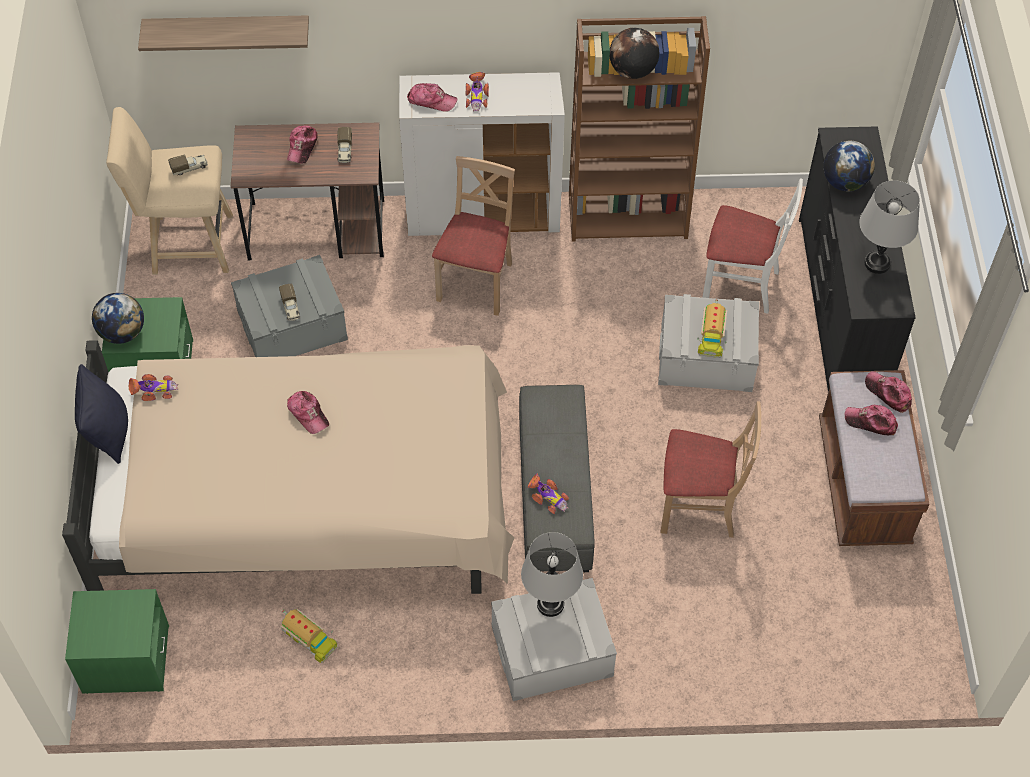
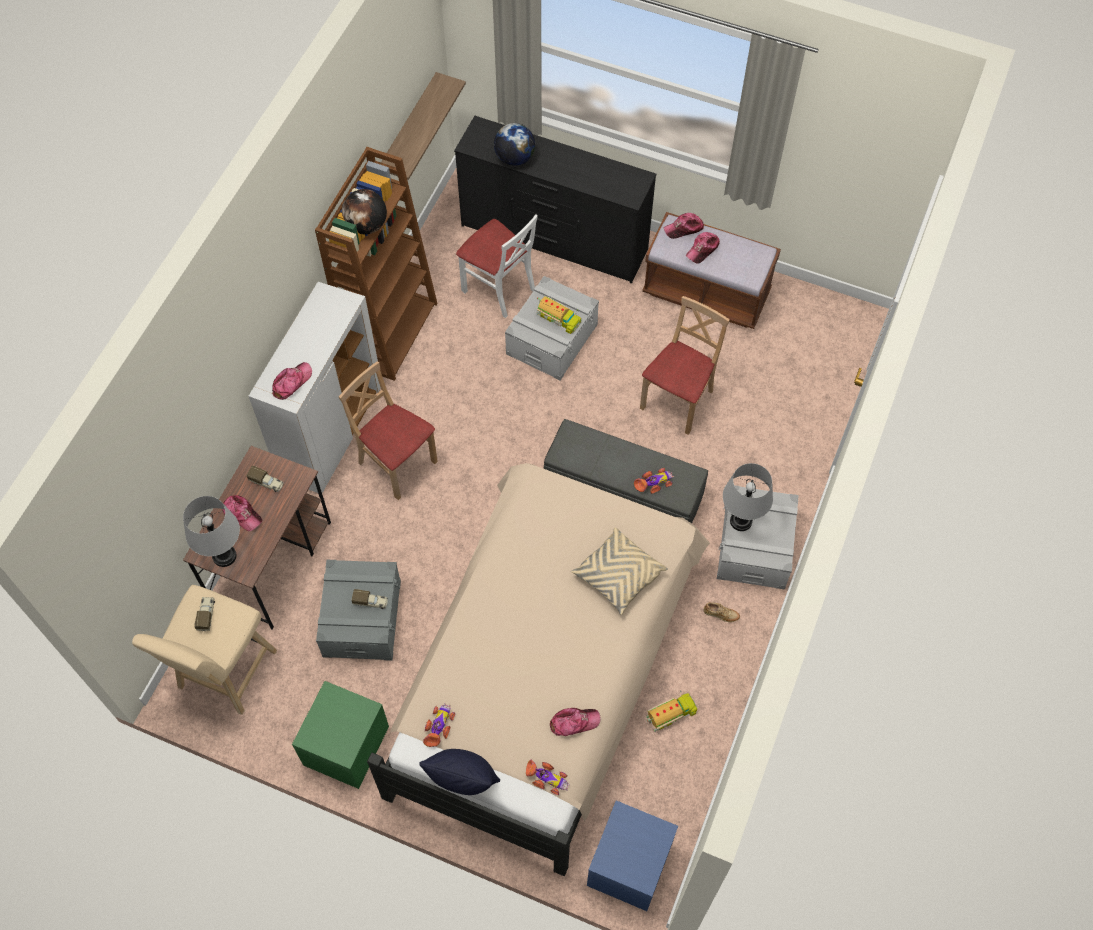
camera: 65 degrees left, 5 degrees up
green nightstand [65,589,169,694] -> blue nightstand [587,801,678,911]
globe [92,293,144,344] -> none
shelf [138,15,309,51] -> shelf moved to [381,72,466,180]
cap [287,391,329,434] -> cap moved to [550,708,601,736]
toy car [465,72,489,111] -> toy car moved to [526,760,570,795]
white chair [702,178,803,314] -> white chair turned 90 degrees clockwise [456,215,538,318]
grey table lamp [859,180,920,274] -> grey table lamp moved to [183,496,240,567]
none -> beige pillow [571,527,668,615]
none -> beige shoe [703,602,740,622]

